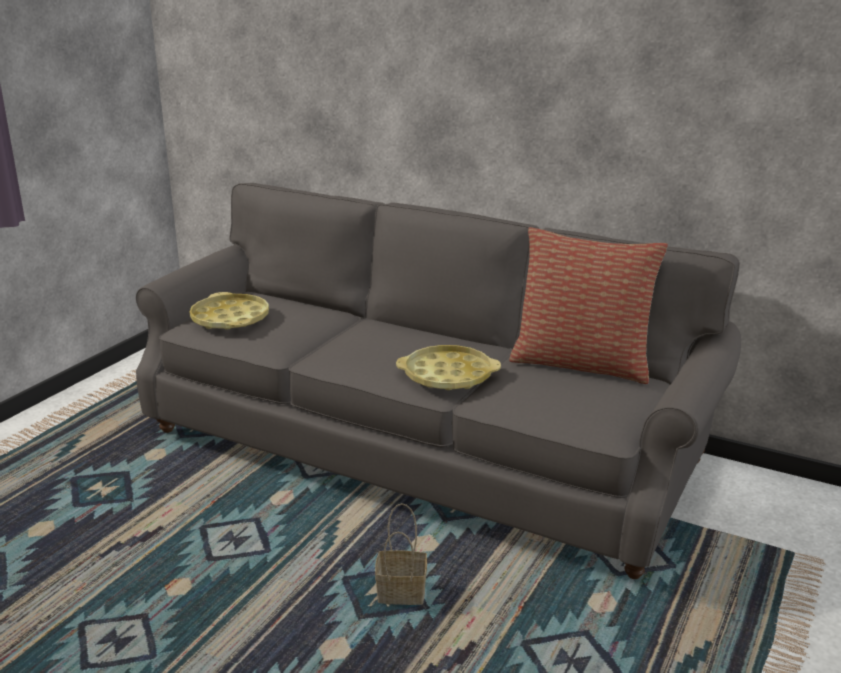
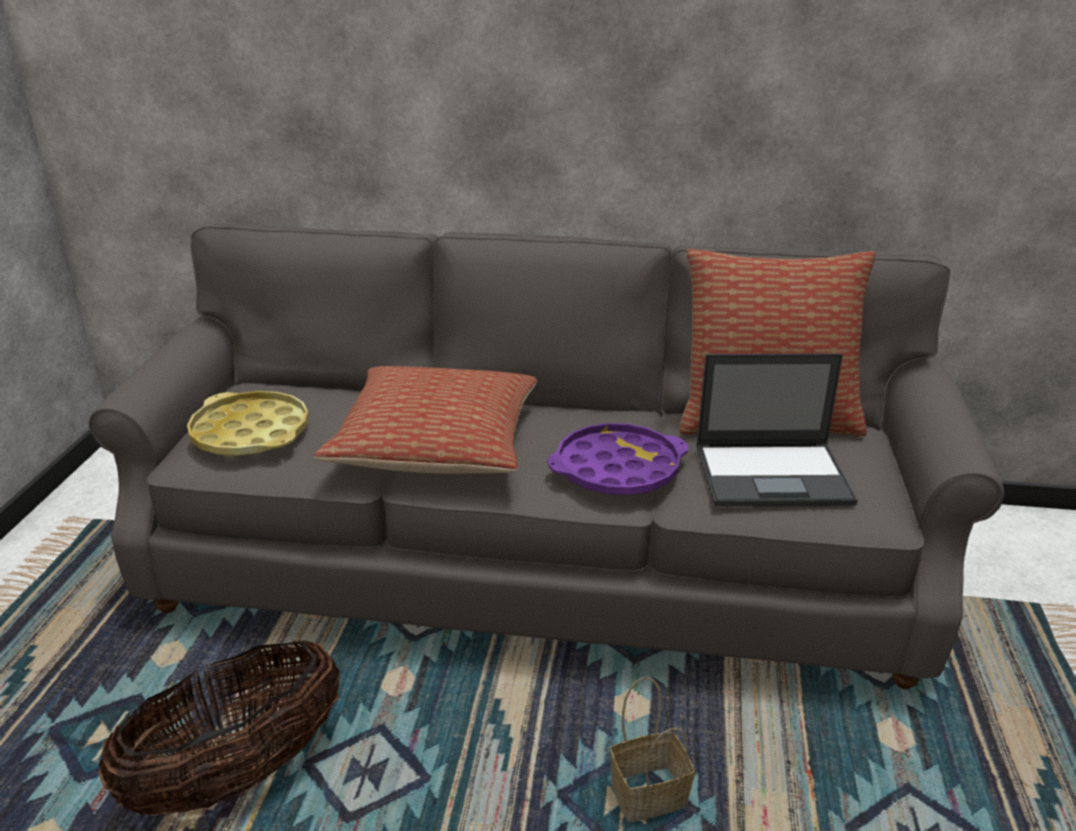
camera: 20 degrees left, 5 degrees up
yellow tray [396,345,501,390] -> purple tray [547,423,688,495]
none -> basket [98,640,340,815]
none -> pillow [314,366,538,474]
none -> laptop [696,353,858,507]

